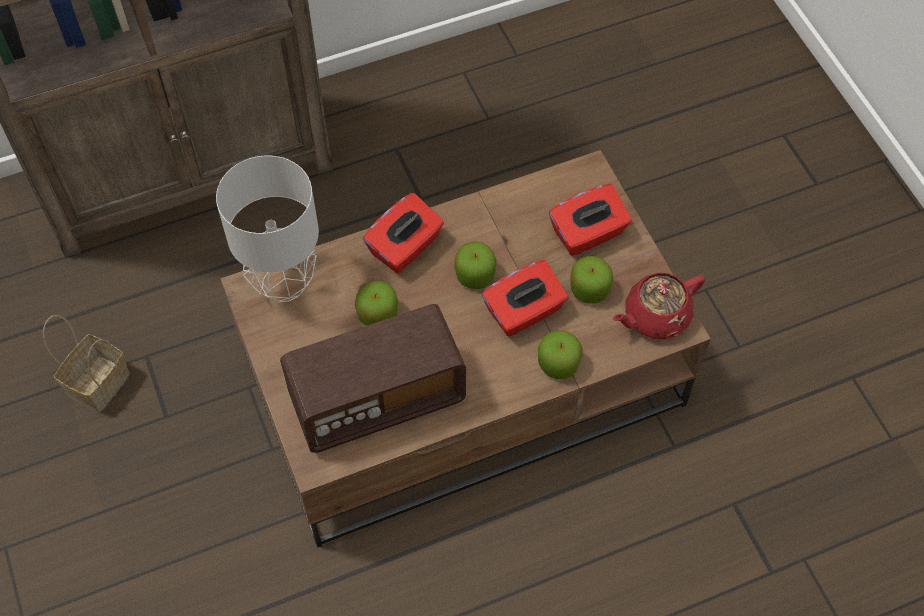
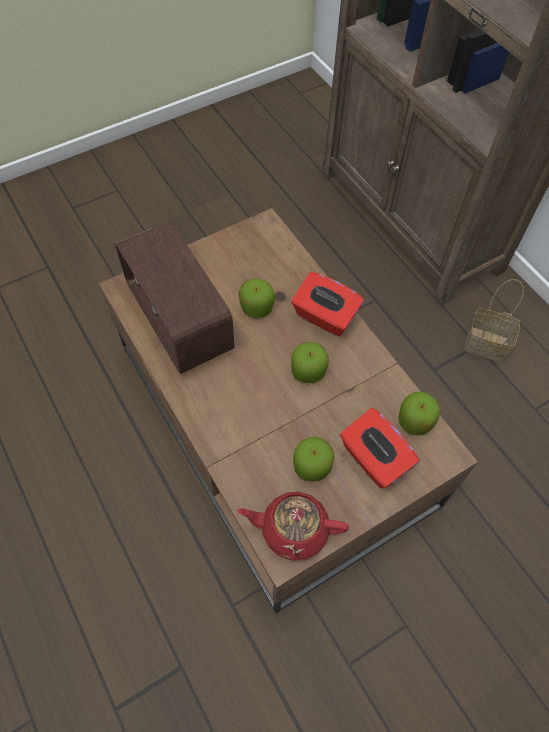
camera: 80 degrees right, 0 degrees up
basket [43,315,130,413] -> basket moved to [464,279,524,362]
grey table lamp [216,156,319,302] -> none
red tissue box [482,260,568,337] -> none
apple [538,330,583,379] -> apple moved to [398,392,440,435]
red teapot [613,273,705,339] -> red teapot turned 45 degrees counterclockwise [237,492,349,561]

